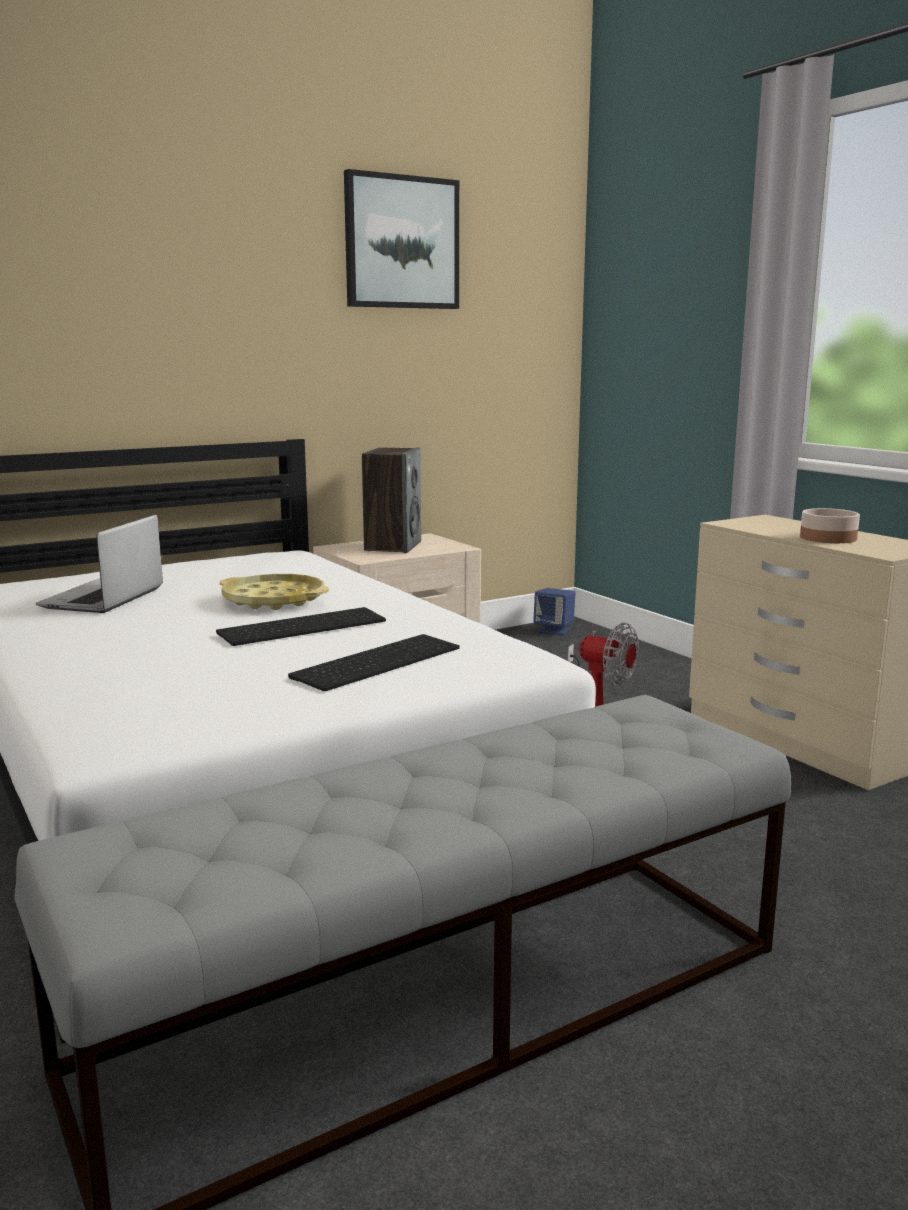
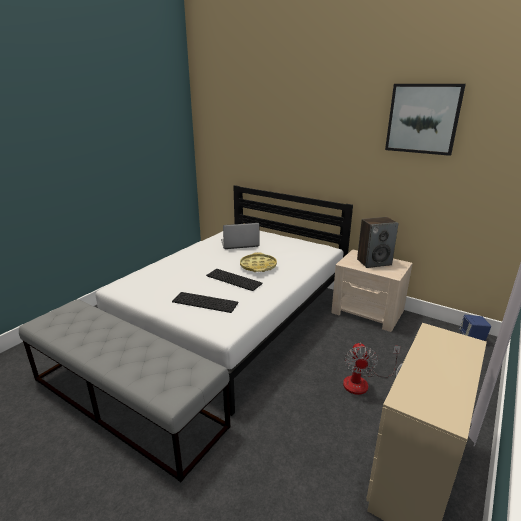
camera: 65 degrees right, 10 degrees up
bowl [800,508,860,543] -> none

